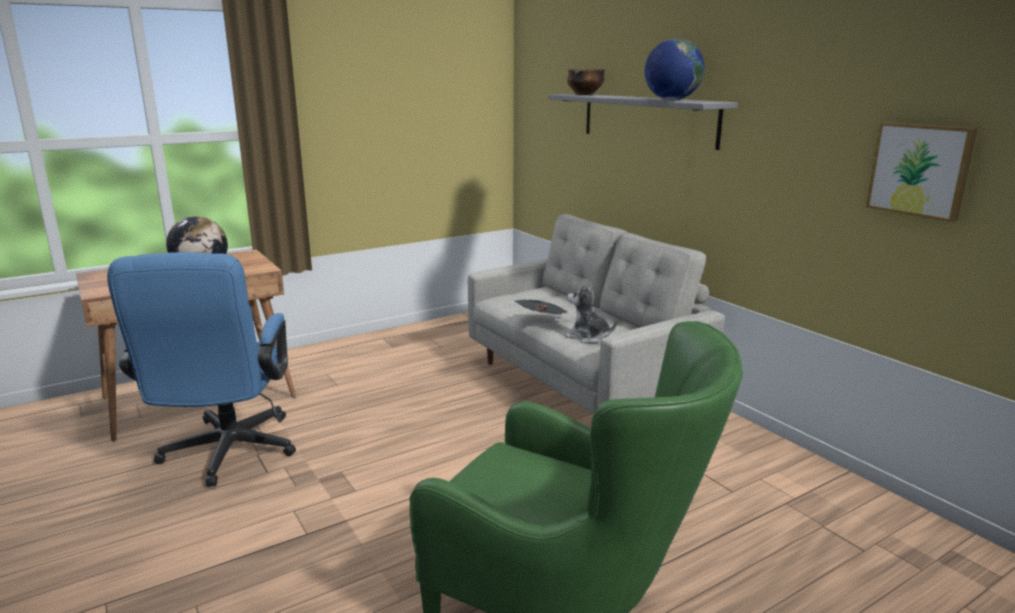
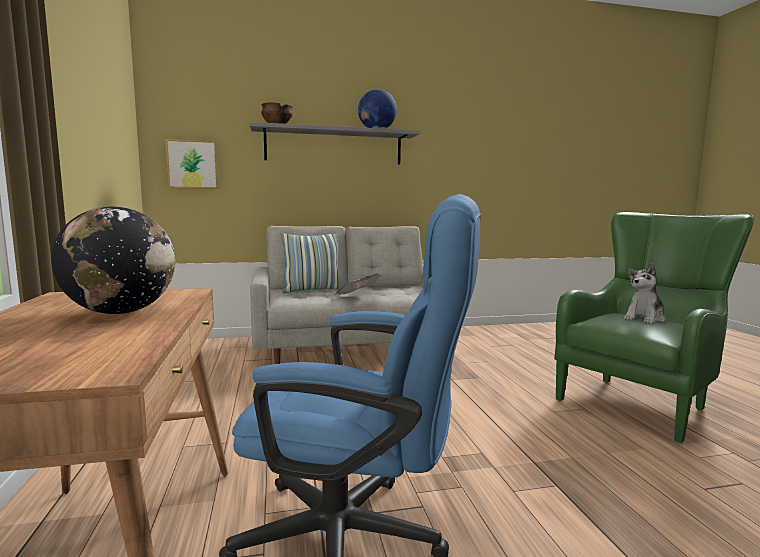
camera: 70 degrees left, 10 degrees down
plush toy [566,284,617,343] -> plush toy moved to [624,263,666,324]
picture [866,122,978,222] -> picture moved to [165,139,219,189]
none -> pillow [281,233,342,293]

